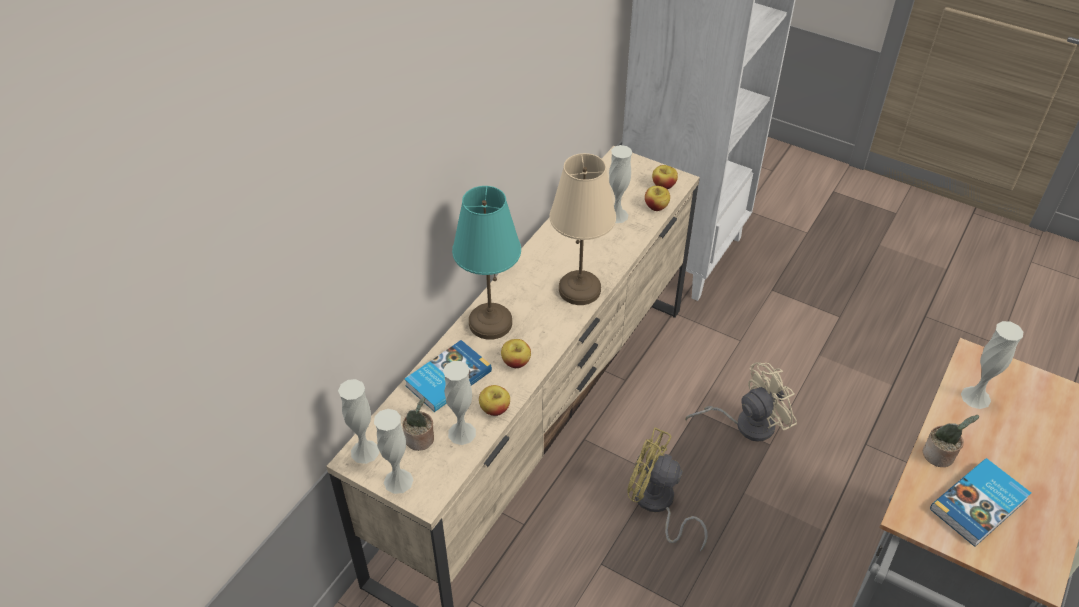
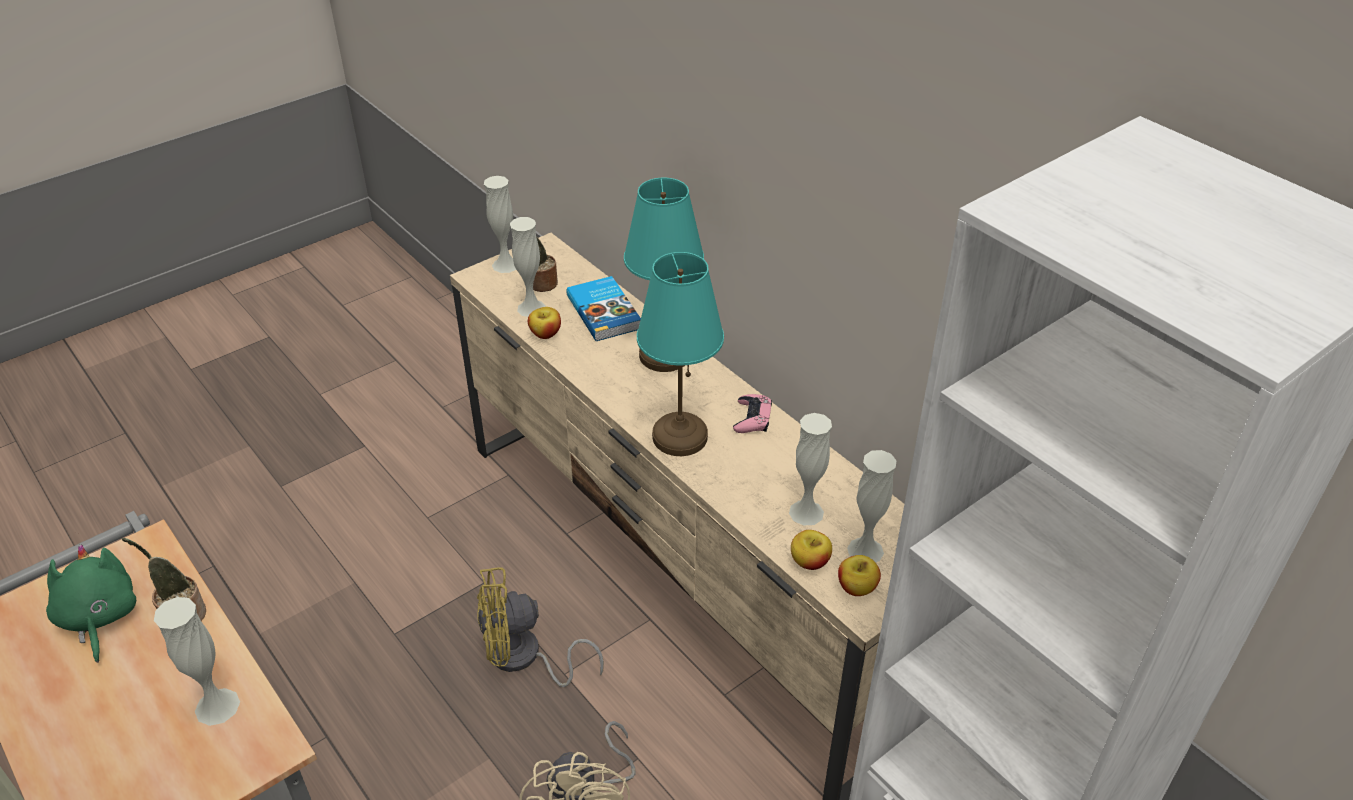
camera: 110 degrees right, 5 degrees down
white vase [338,379,379,464] -> white vase moved to [847,450,897,563]
apple [501,339,531,368] -> none
beige table lamp [550,153,616,305] -> turquoise table lamp [637,252,724,456]
yellow fan [627,427,708,551] -> yellow fan turned 150 degrees counterclockwise [477,567,604,687]
book [930,459,1031,547] -> green plush toy [46,545,136,663]
none -> pink game controller [733,394,772,433]

